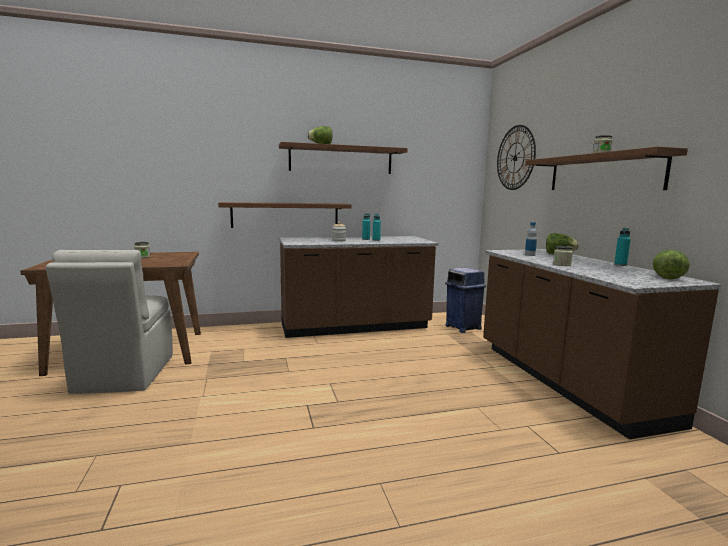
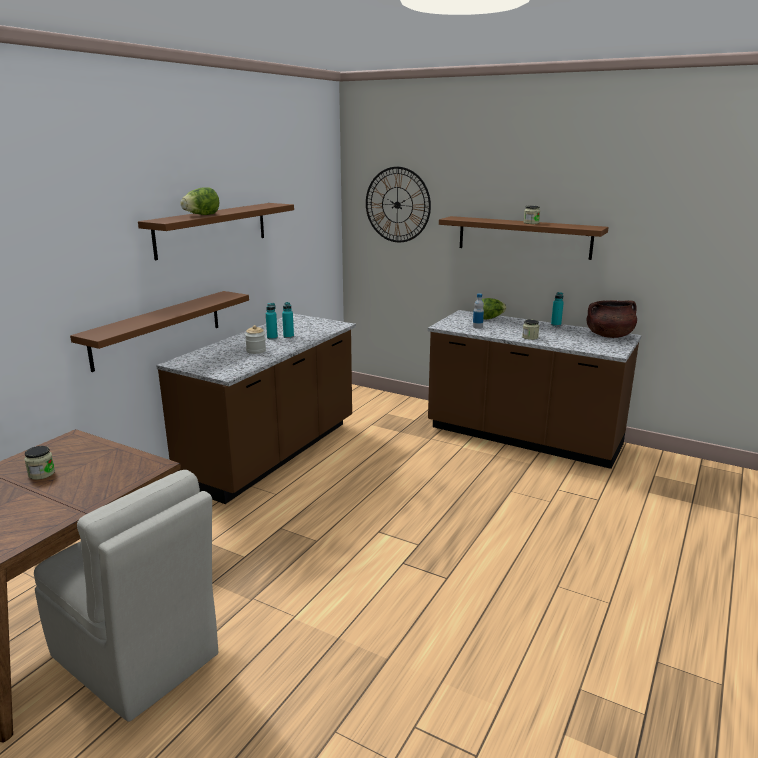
camera: 45 degrees left, 10 degrees up
blue trash can [445,268,486,333] -> none
lettuce [653,250,690,279] -> brown cooking pot [587,300,637,338]

